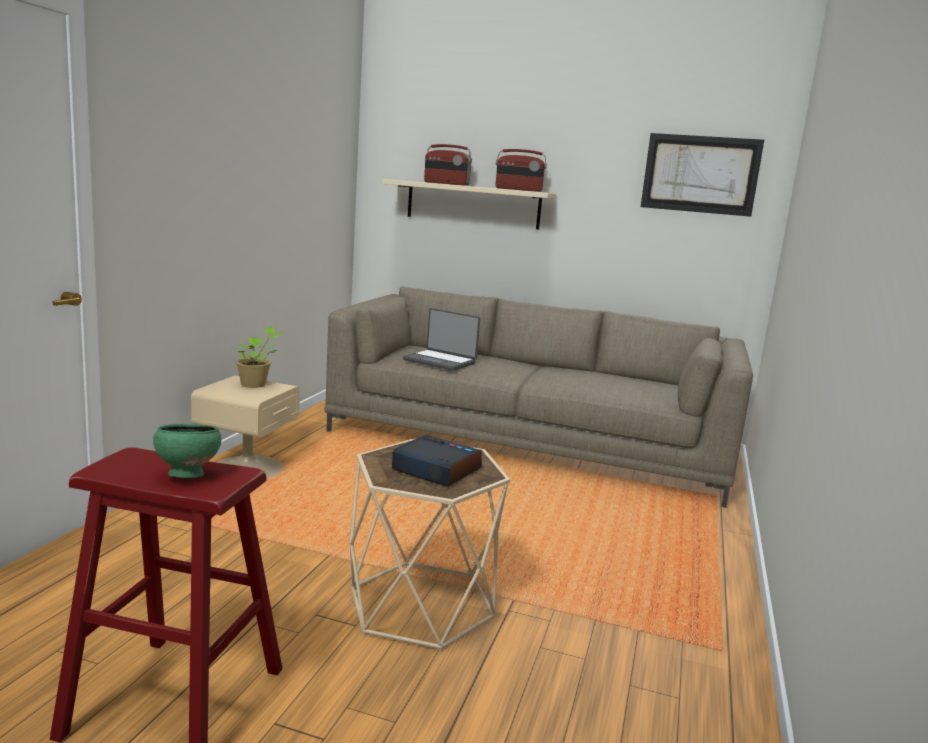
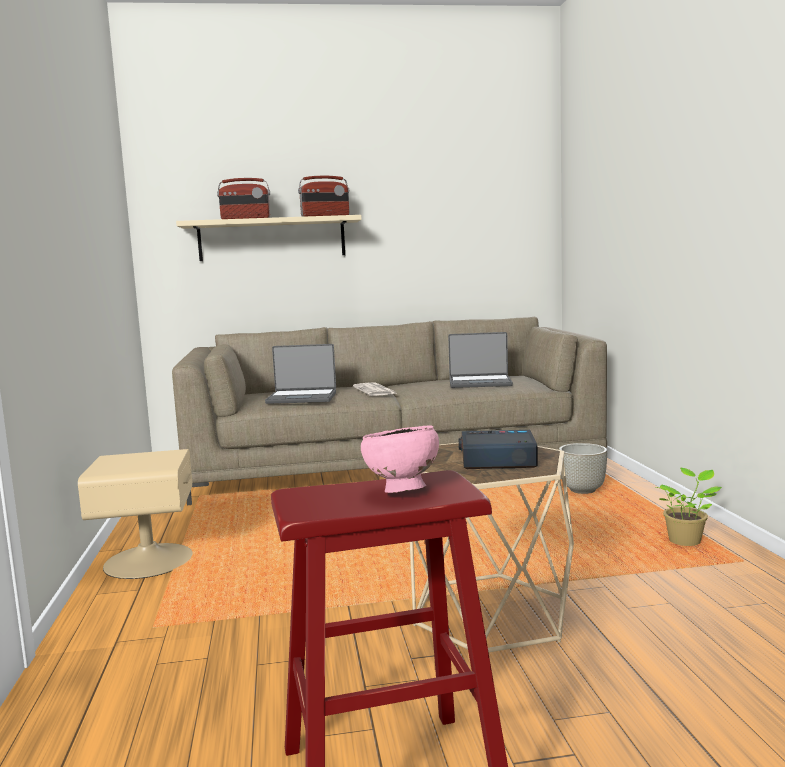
camera: 25 degrees left, 5 degrees down
green bowl [153,424,222,478] -> pink bowl [361,425,439,493]
potted plant [232,327,282,388] -> potted plant moved to [656,468,722,546]
picture [641,133,764,217] -> none
none -> newspaper [353,382,398,396]
none -> laptop [448,332,513,388]
none -> grey planter [559,443,607,494]

